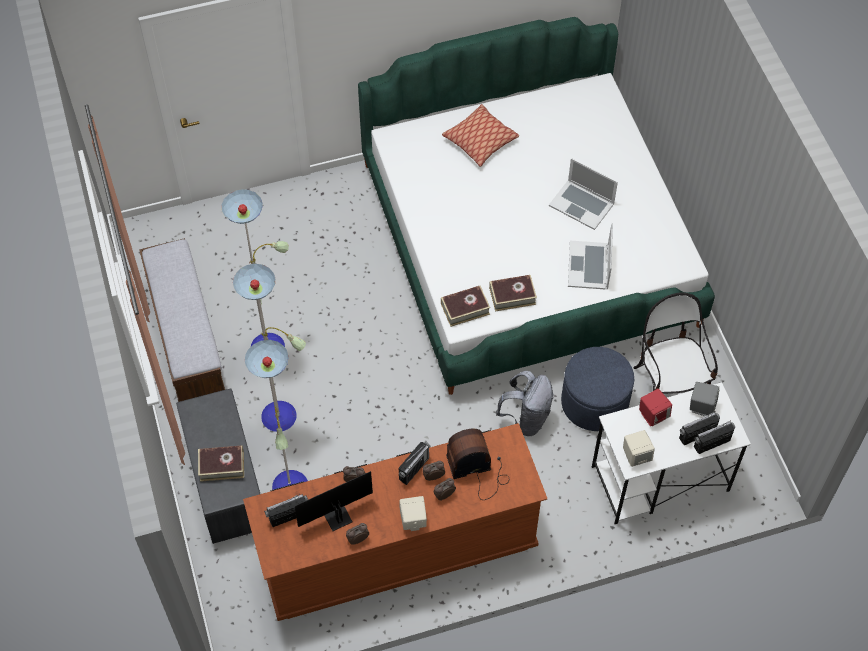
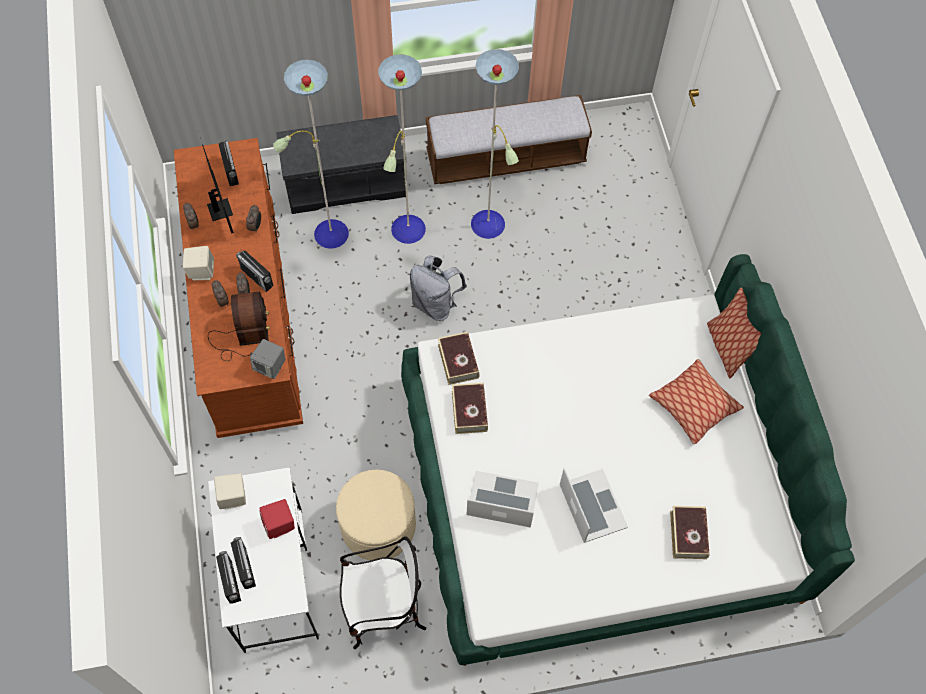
camera: 95 degrees right, 5 degrees up
book [198,445,244,482] -> book moved to [670,506,709,559]
grey backpack [496,371,554,436] -> grey backpack moved to [410,256,467,321]
laptop [549,158,618,230] -> laptop turned 120 degrees clockwise [560,468,628,543]
blue ottoman [561,347,634,431] -> beige ottoman [336,470,416,560]
grey speaker [690,382,720,416] -> grey speaker moved to [250,339,285,379]
none -> pillow [707,287,761,378]

